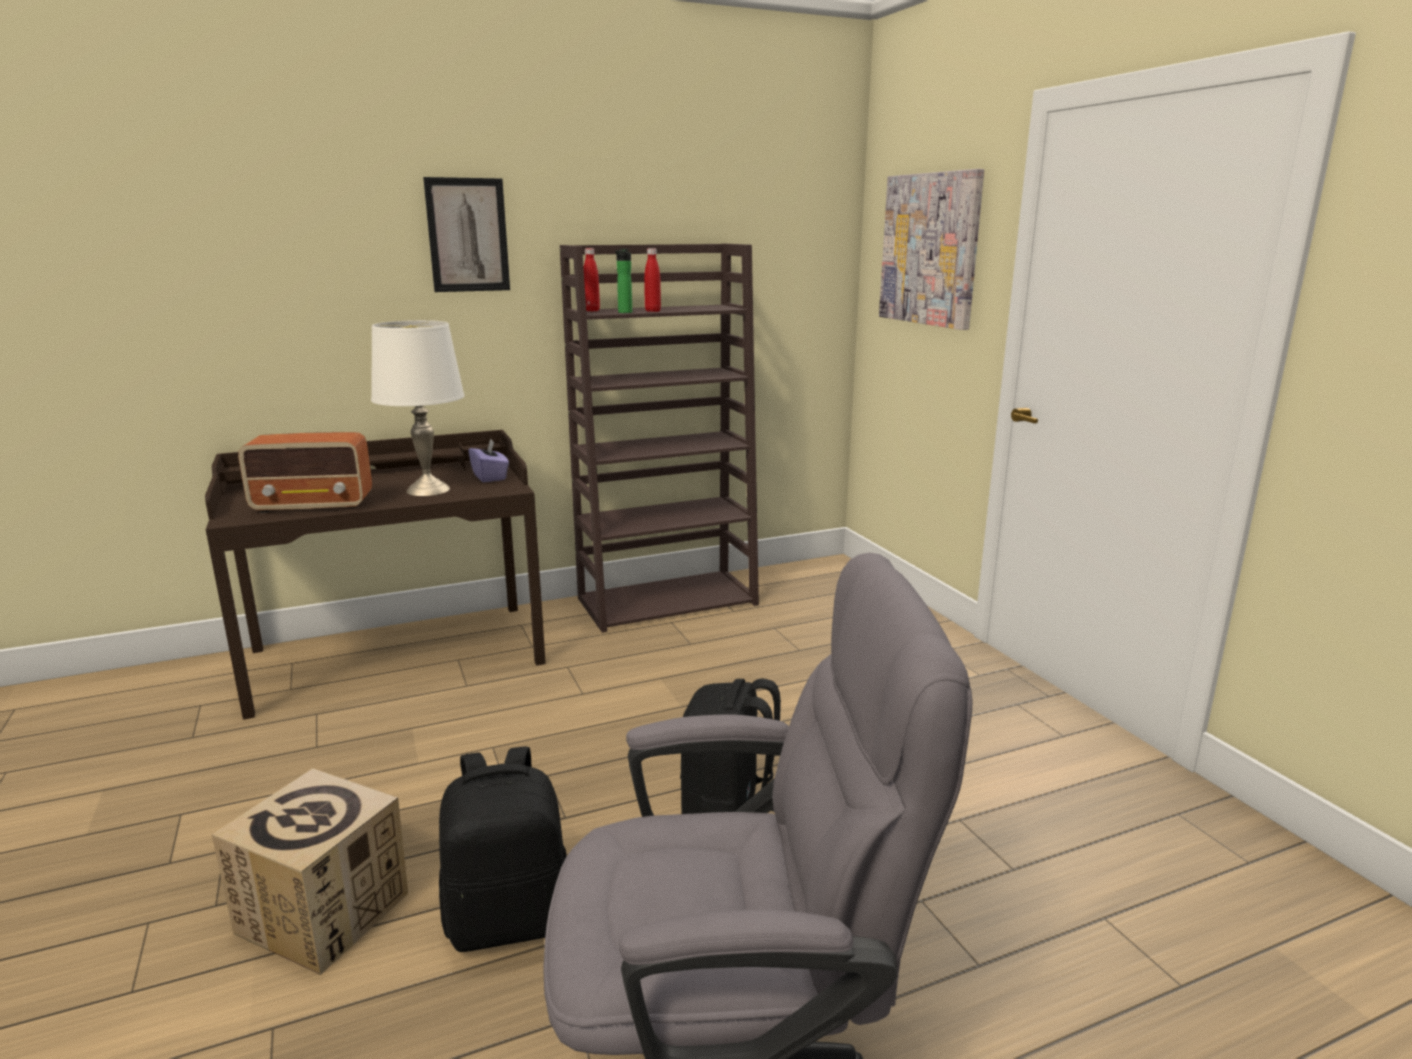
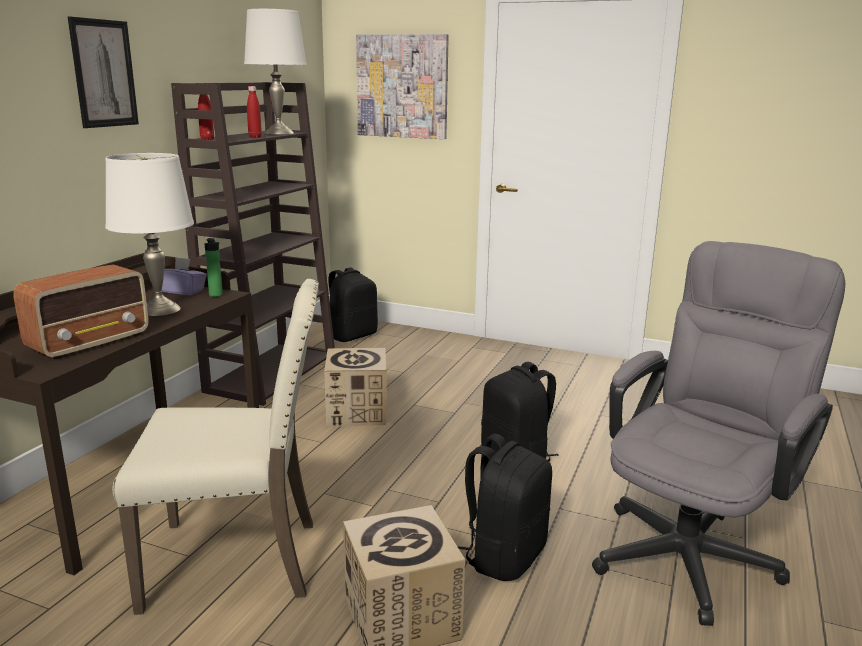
camera: 45 degrees left, 0 degrees up
bottle [615,249,632,313] -> bottle moved to [205,238,223,297]
none -> beige chair [113,279,319,615]
none -> white table lamp [244,9,307,134]
none -> cardboard box [324,348,387,427]
none -> black backpack [329,267,378,342]

